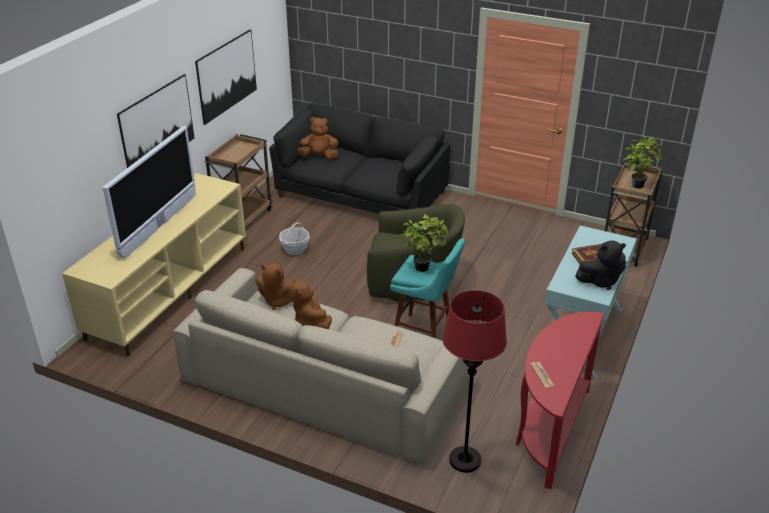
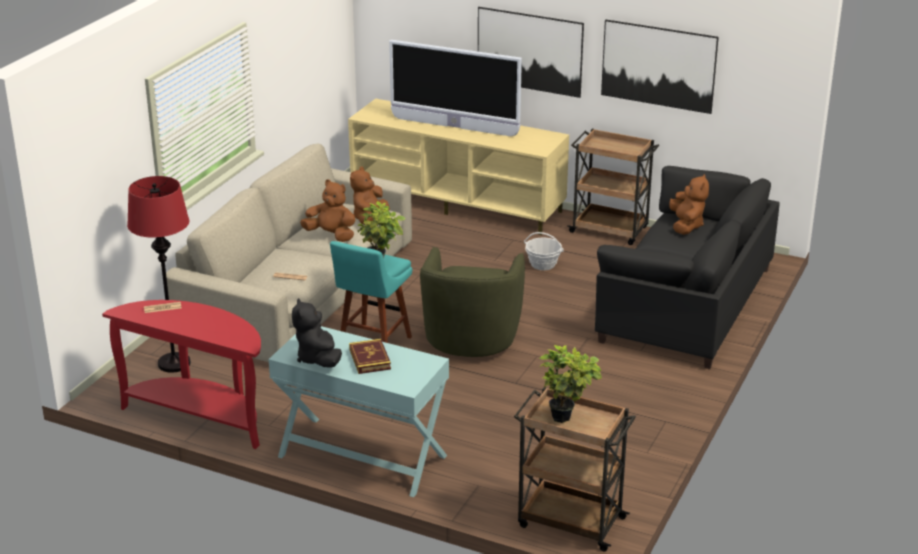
camera: 90 degrees right, 5 degrees down
brown plush toy [290,279,332,329] -> brown plush toy turned 45 degrees clockwise [300,180,355,242]

